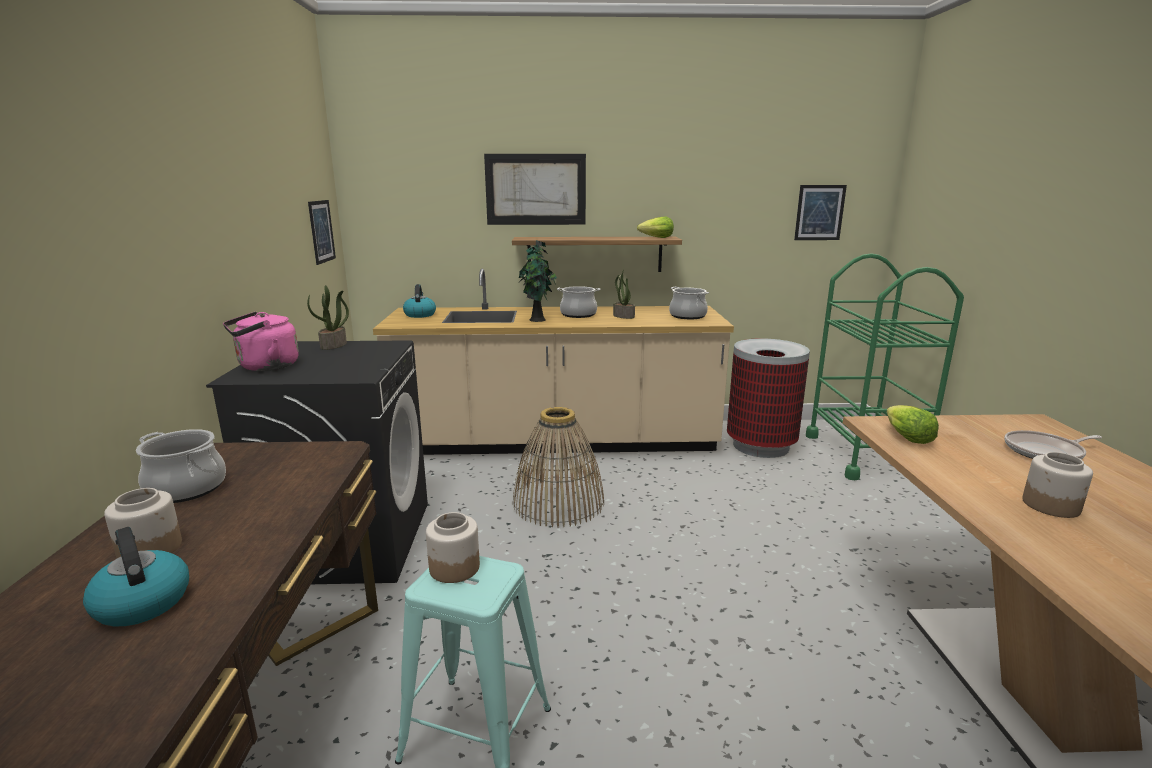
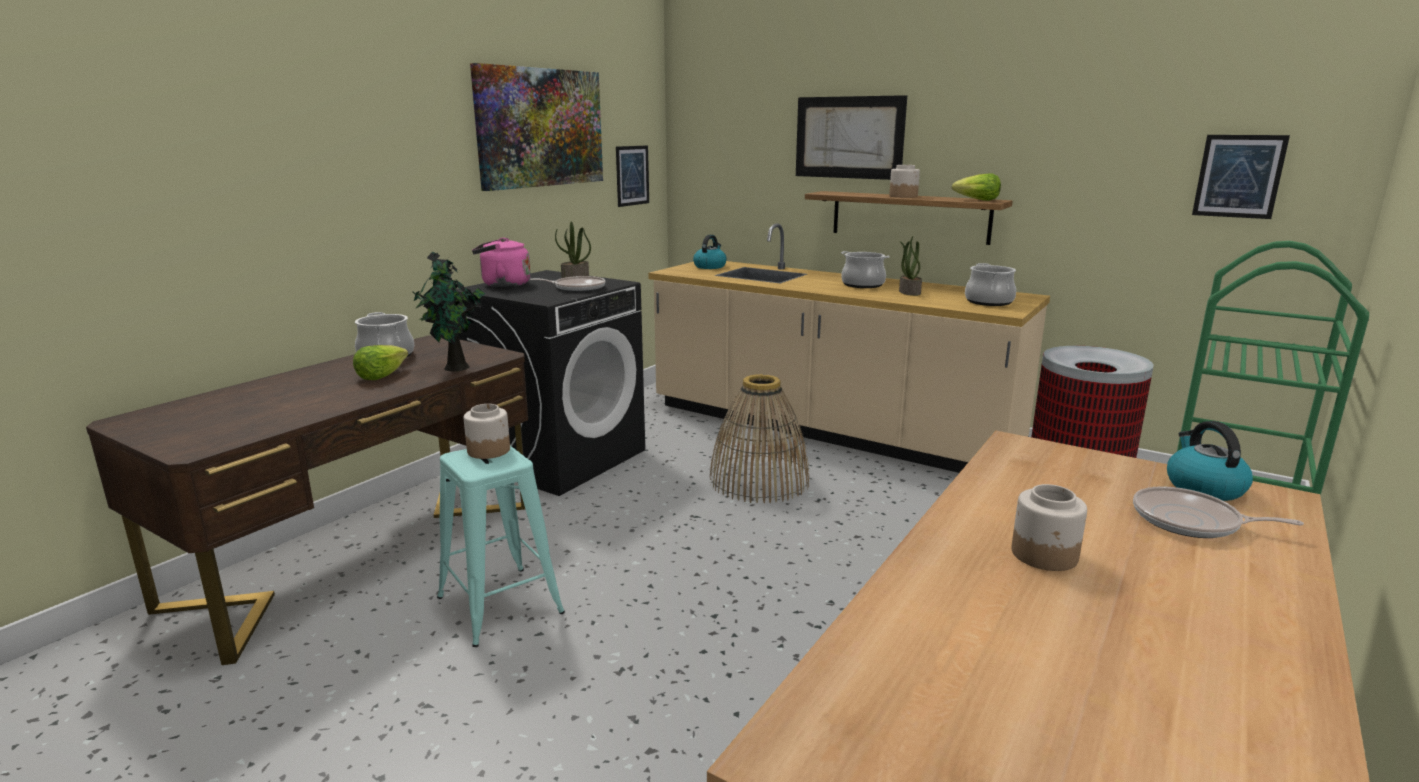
camera: 35 degrees right, 0 degrees up
kettle [83,527,189,626] -> kettle moved to [1167,421,1253,501]
jar [104,488,182,558] -> jar moved to [889,165,920,198]
potted plant [519,240,557,322] -> potted plant moved to [414,252,485,371]
lettuce [886,405,939,444] -> lettuce moved to [353,345,408,380]
none -> picture [470,63,603,191]
none -> frying pan [530,276,605,292]

